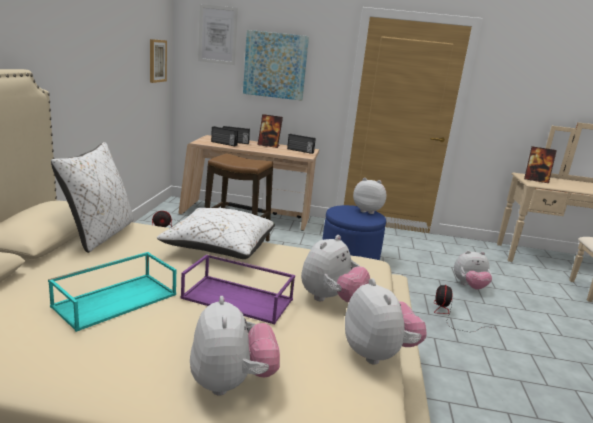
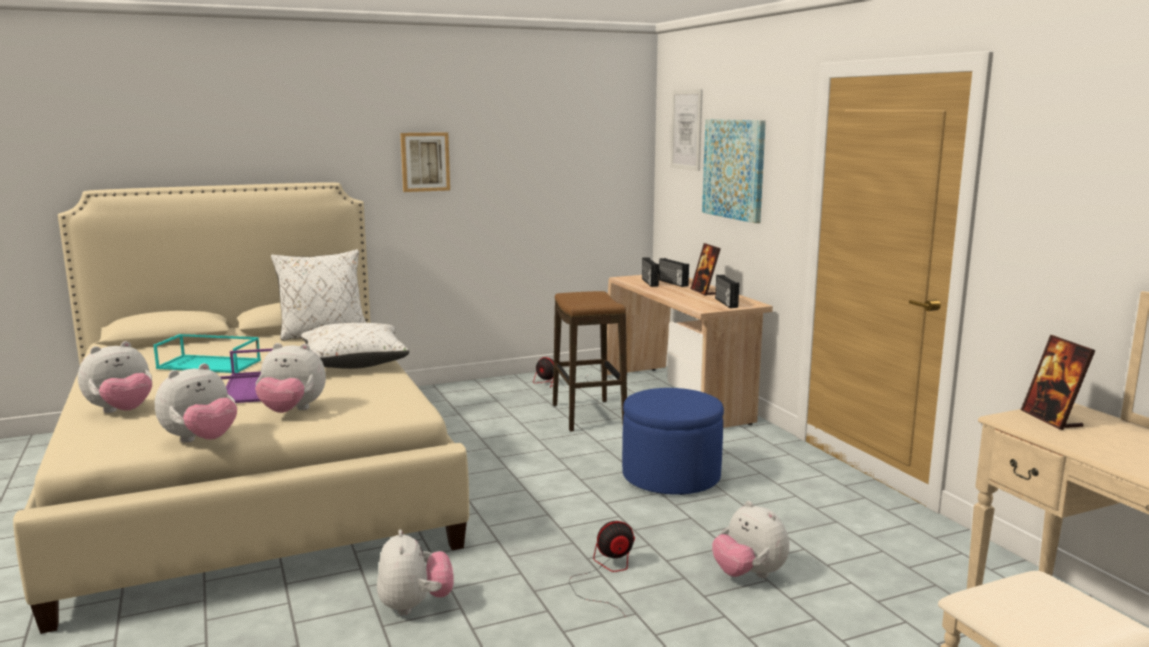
camera: 60 degrees right, 5 degrees down
picture [150,39,167,83] -> picture moved to [400,132,450,192]
plush toy [353,178,386,214] -> plush toy moved to [377,529,454,615]

